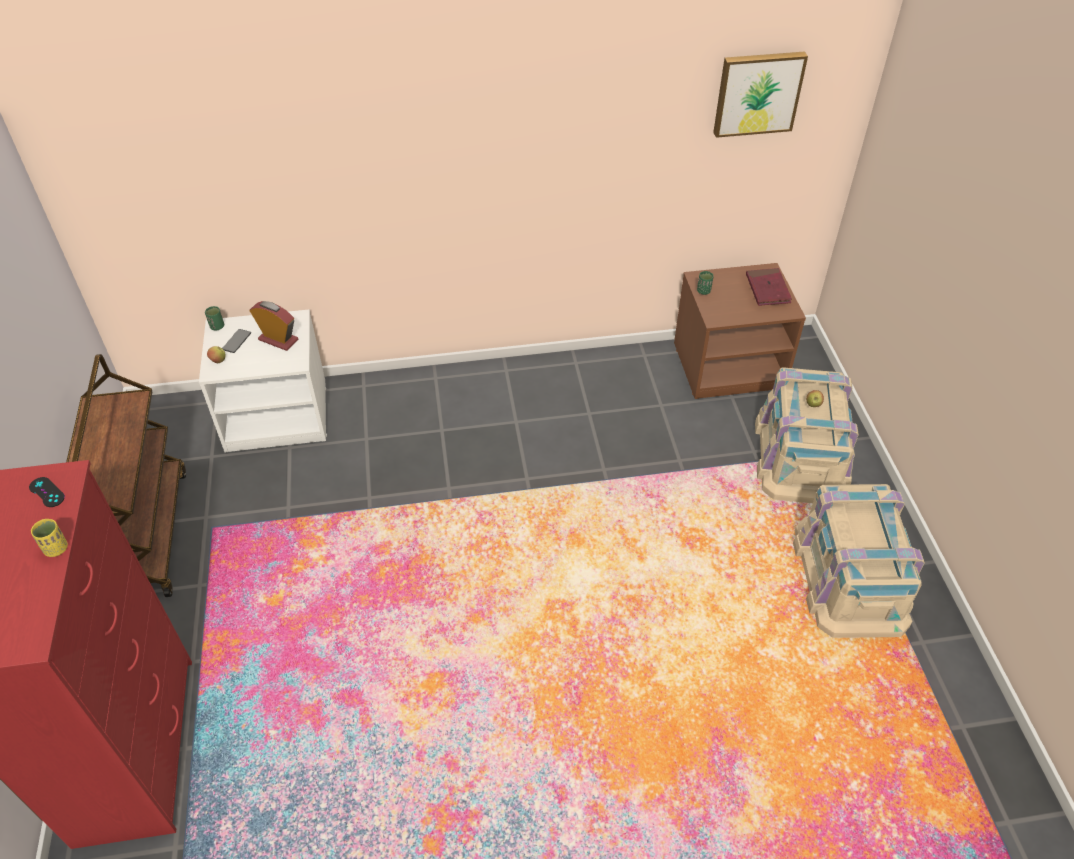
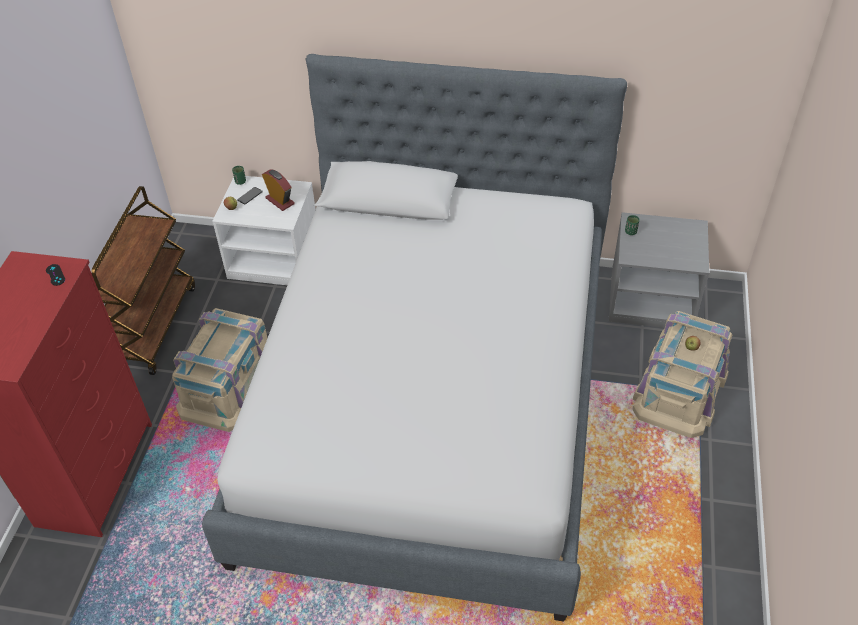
camera: 20 degrees right, 0 degrees up
yellow cup [31,519,68,557] -> none
brown nightstand [674,263,806,399] -> grey nightstand [609,212,709,328]
picture [713,51,808,138] -> none
red book [746,268,792,306] -> none
beige storage box [793,484,925,638] -> beige storage box moved to [172,308,267,432]
none -> bed [202,54,627,621]

